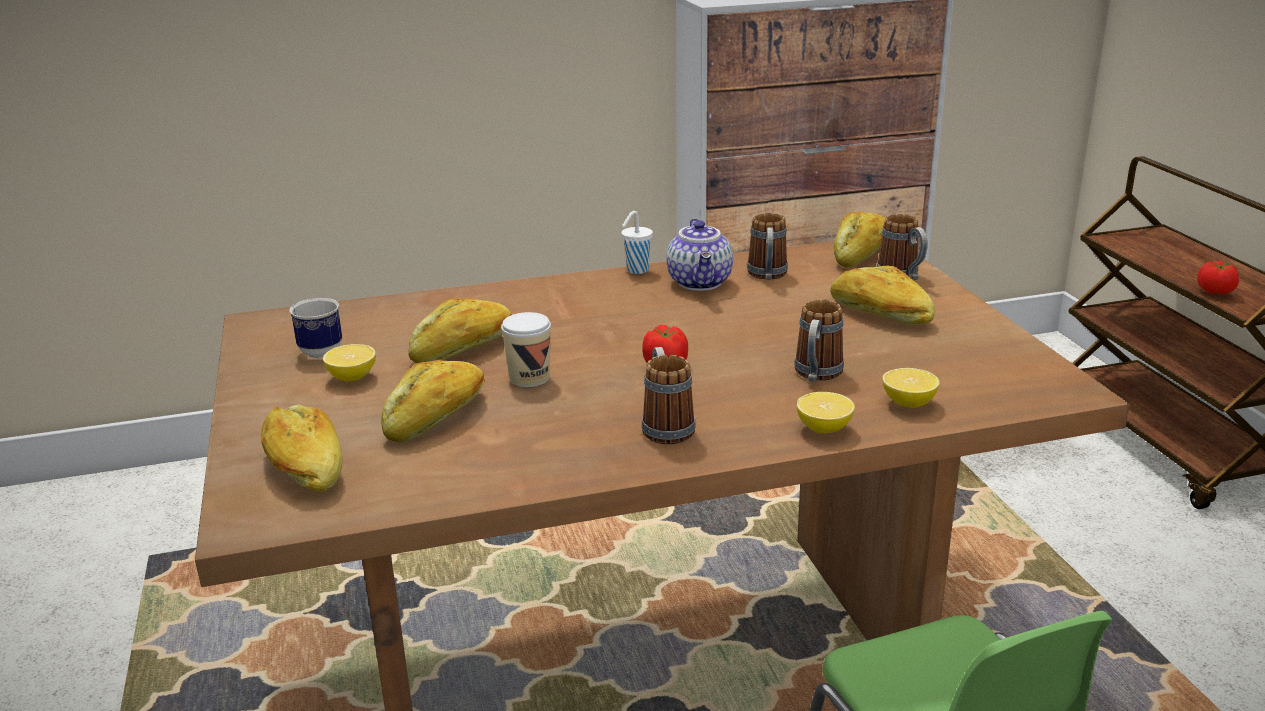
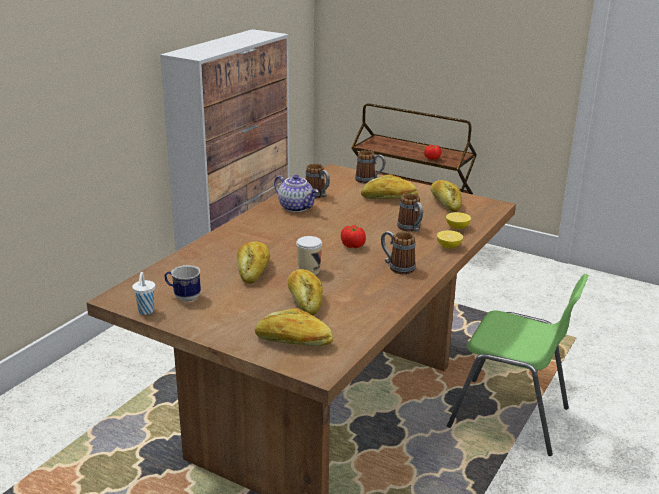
camera: 45 degrees left, 0 degrees up
lemon [323,344,376,382] -> none
white cup [621,211,653,274] -> white cup moved to [132,272,155,315]
bread [834,211,885,268] -> bread moved to [431,180,462,212]

